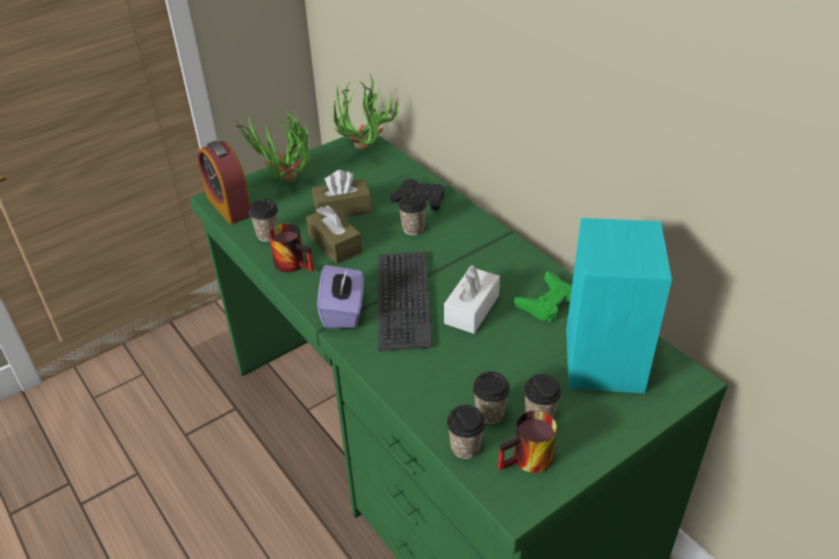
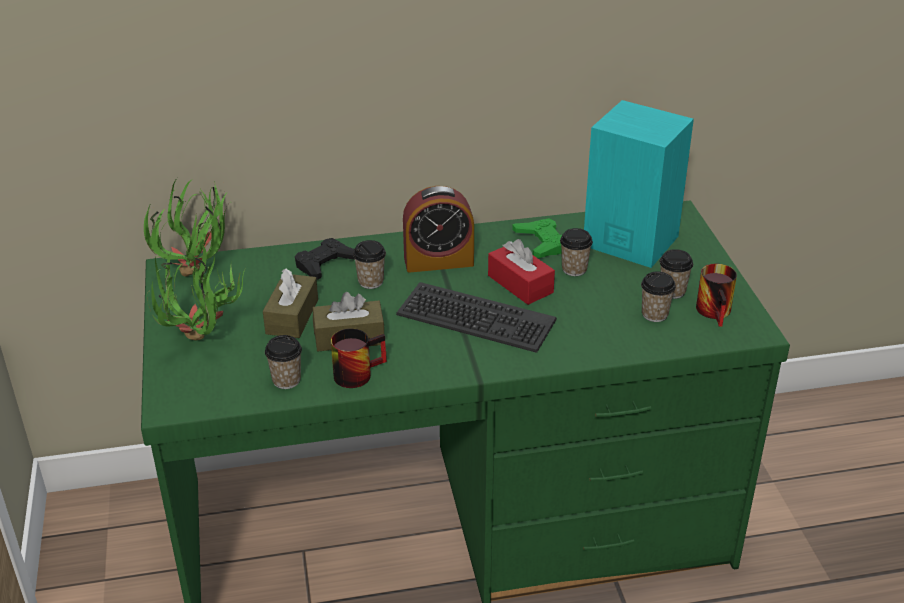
camera: 65 degrees left, 5 degrees down
alarm clock [198,141,251,224] -> alarm clock moved to [403,186,474,273]
purple tissue box [317,265,364,329] -> none
white tissue box [444,265,500,334] -> red tissue box [488,239,555,305]
cup [447,405,485,459] -> cup moved to [560,228,593,276]

